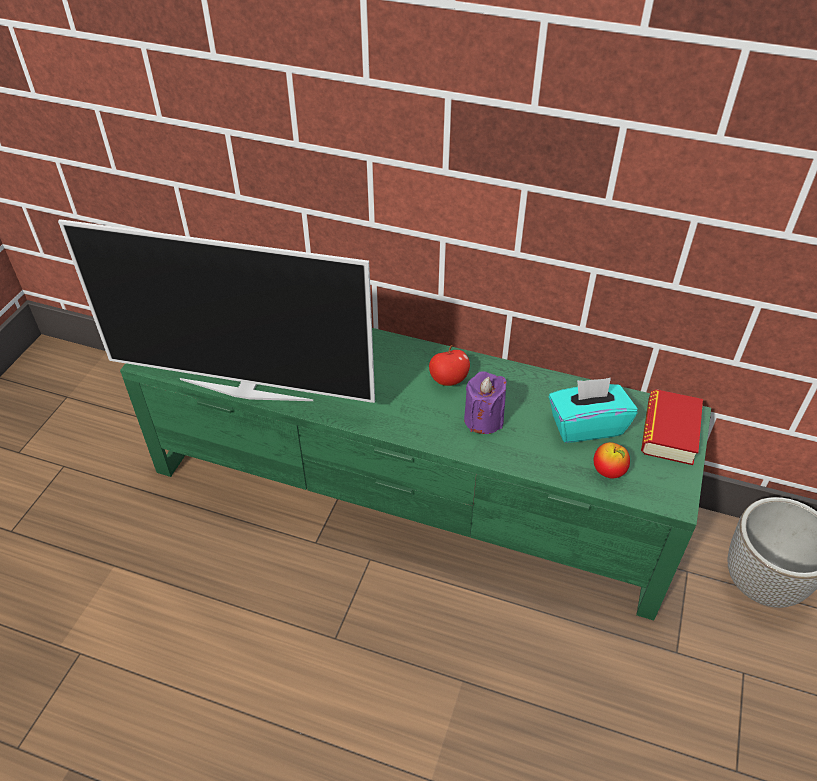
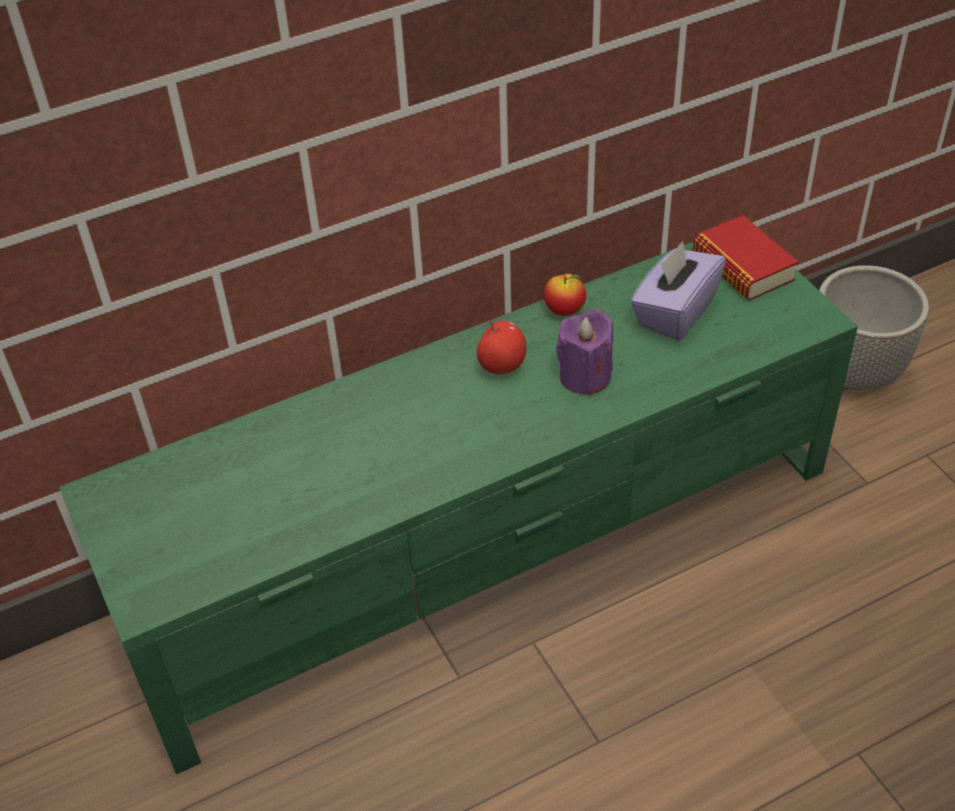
camera: 45 degrees left, 0 degrees up
television [58,219,375,403] -> none
turquoise tissue box [549,378,638,443] -> purple tissue box [630,241,726,341]
apple [594,442,630,479] -> apple moved to [544,274,586,316]

